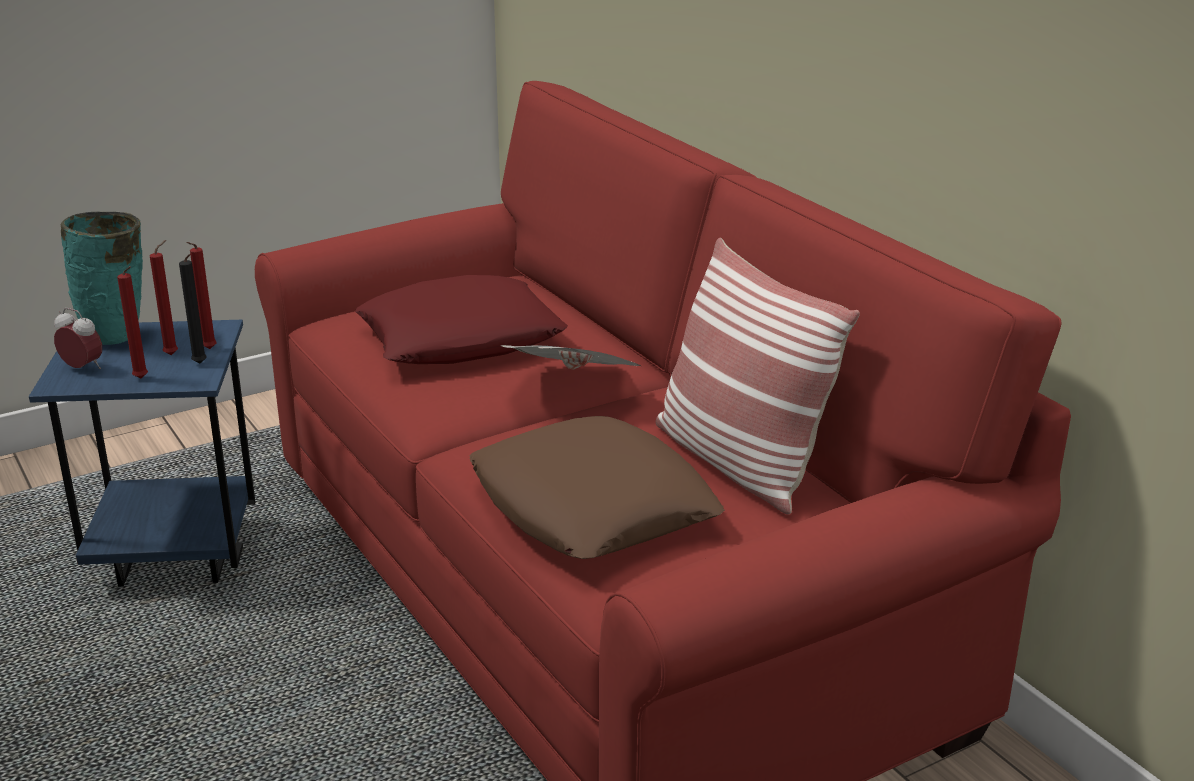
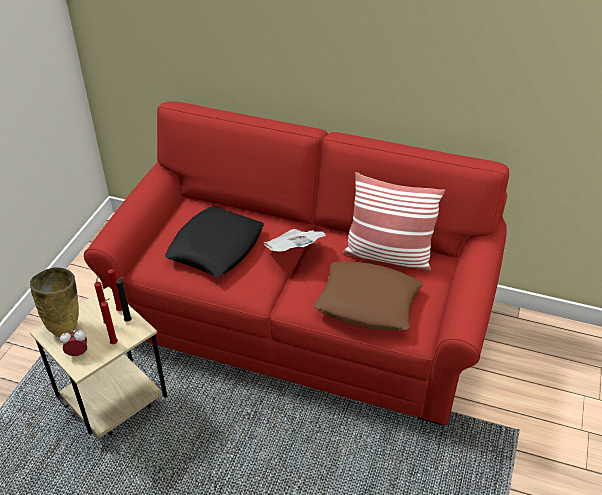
camera: 40 degrees left, 15 degrees up
blue side table [29,320,255,587] -> beige side table [30,287,168,439]
turquoise vase [60,212,143,345] -> beige vase [30,267,79,337]
red pillow [355,275,568,364] -> black pillow [165,206,264,277]

